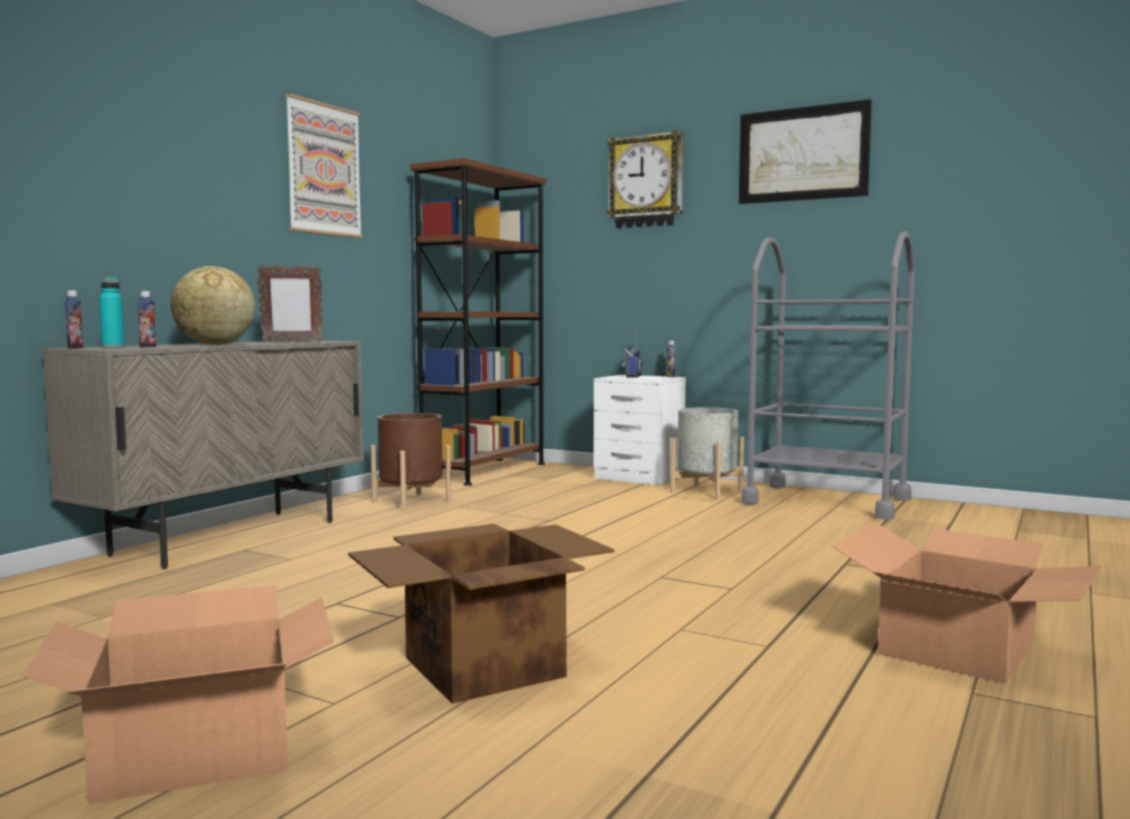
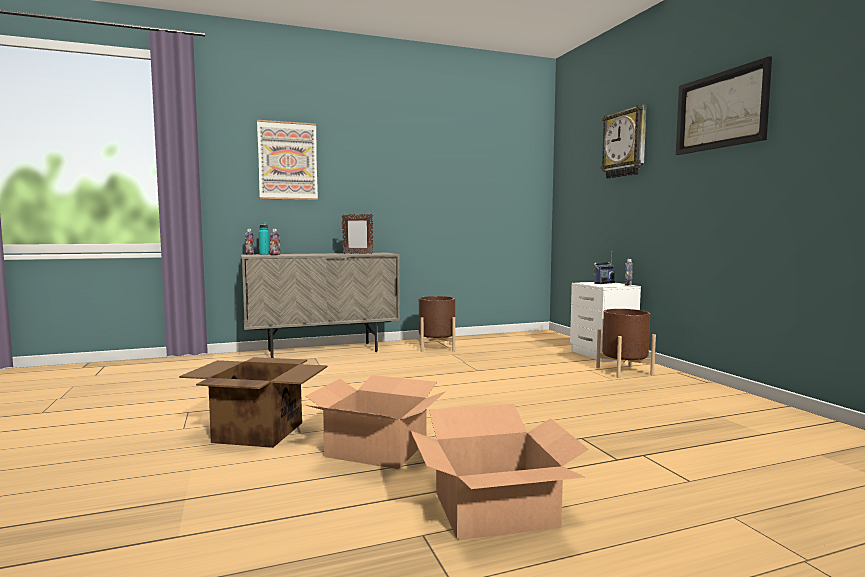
camera: 40 degrees right, 0 degrees up
cardboard box [22,585,334,804] -> cardboard box moved to [305,375,446,469]
globe [171,266,255,345] -> none
picture [285,93,363,238] -> picture moved to [257,120,318,200]
brown bookcase [410,158,546,486] -> none
grey planter [670,407,744,499] -> brown planter [596,309,656,378]
grey cart [742,231,915,520] -> none

